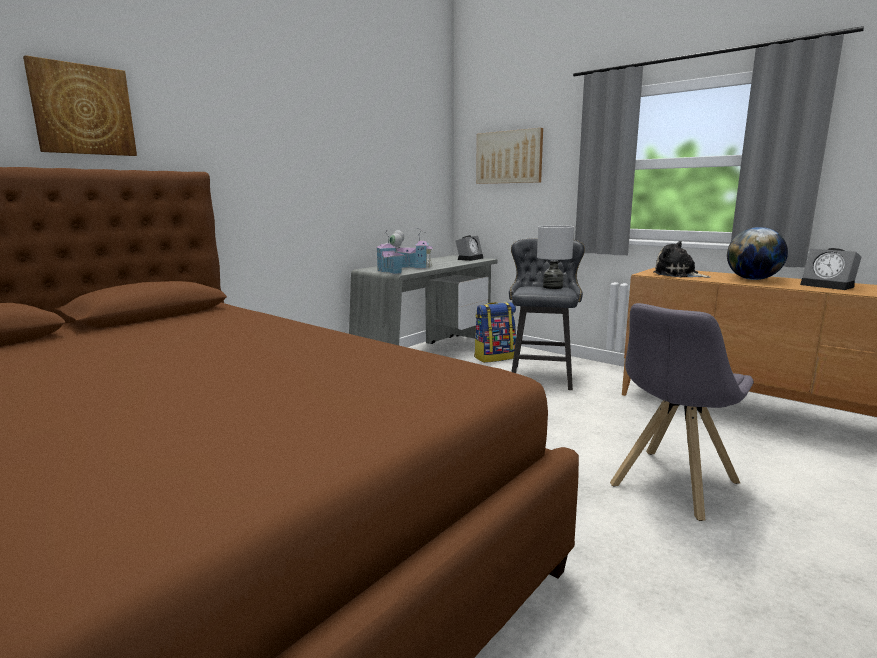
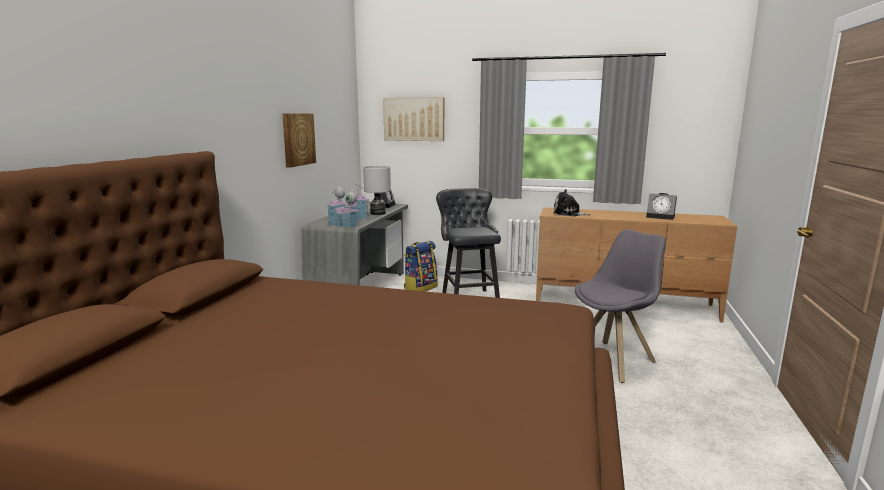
camera: 25 degrees left, 0 degrees up
picture [23,55,137,156] -> picture moved to [282,113,316,168]
grey table lamp [537,225,574,289] -> grey table lamp moved to [363,166,391,215]
grey chair [610,303,754,521] -> grey chair turned 150 degrees counterclockwise [575,229,666,383]
globe [727,227,788,280] -> none

